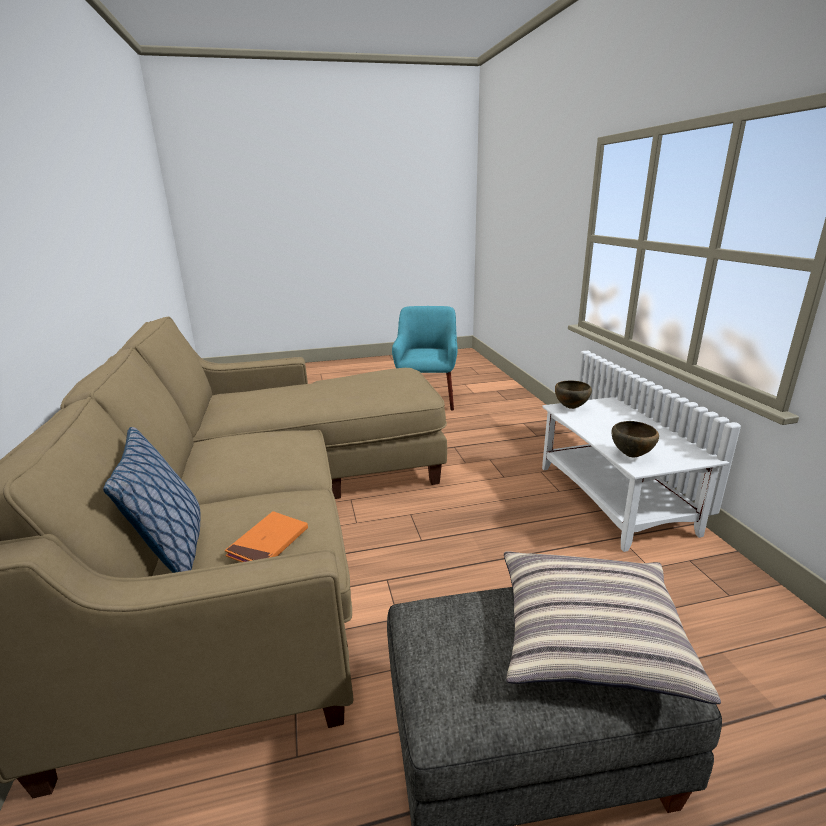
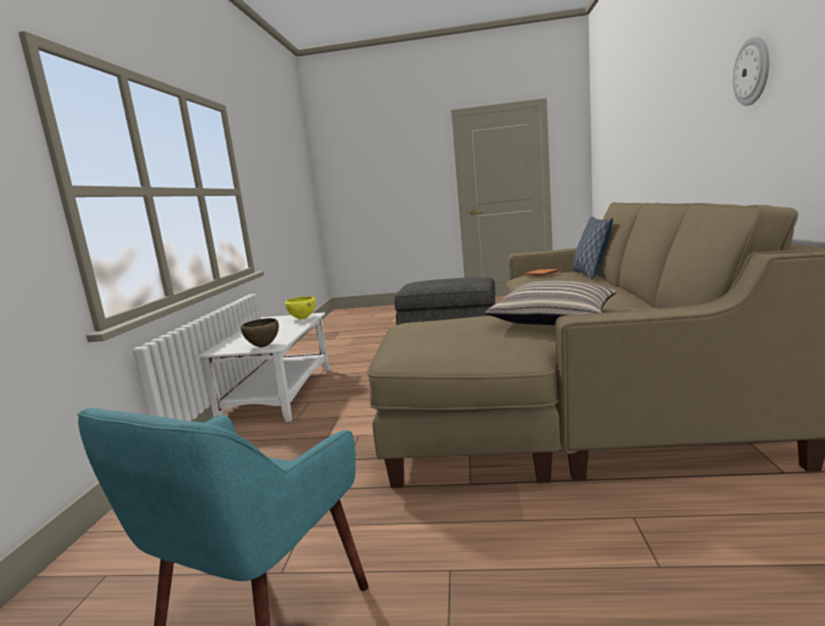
camera: 160 degrees left, 10 degrees down
pillow [504,552,721,704] -> pillow moved to [485,281,616,325]
brown bowl [611,421,659,457] -> yellow bowl [285,296,316,319]
none -> wall clock [733,37,770,106]

